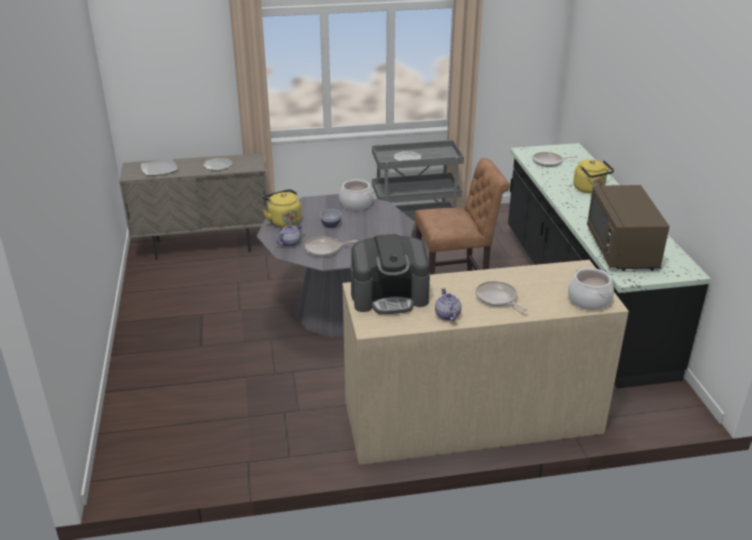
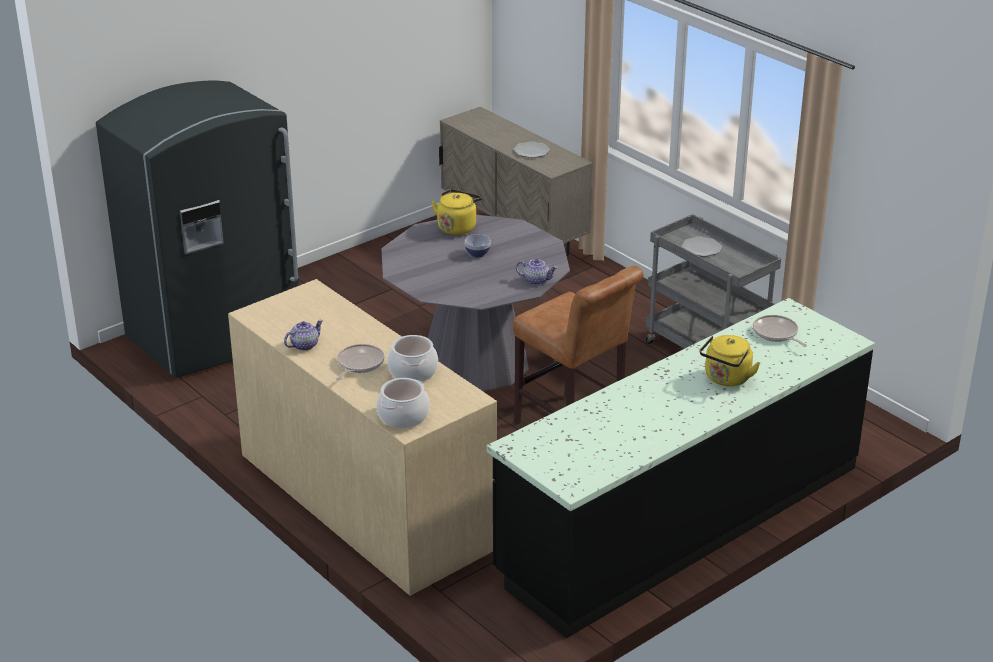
camera: 60 degrees right, 0 degrees up
plate [141,158,178,176] -> none
teapot [276,224,303,247] -> teapot moved to [516,259,558,285]
frying pan [305,237,358,257] -> none
cooking pot [339,179,374,210] -> cooking pot moved to [387,335,438,382]
coffee machine [351,234,430,314] -> none
brown microwave [587,185,669,271] -> none
none -> grey fridge [96,81,299,378]

